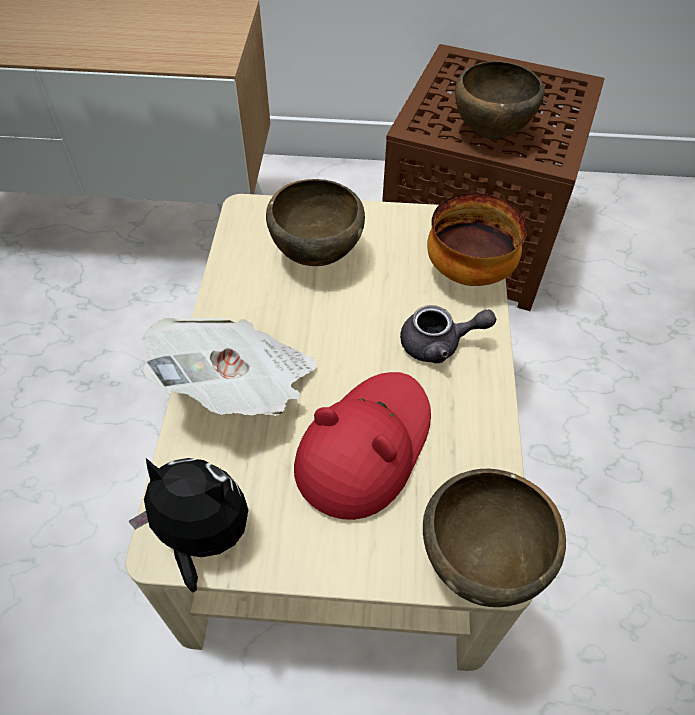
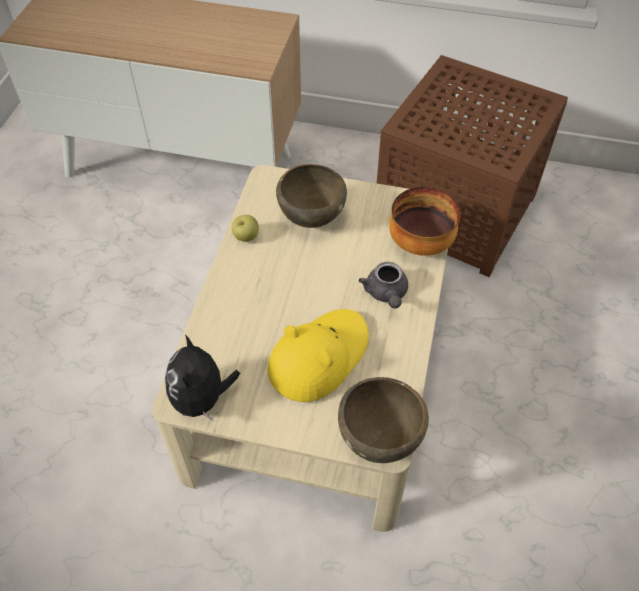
camera: 10 degrees right, 0 degrees up
plush toy [128,458,248,593] -> plush toy turned 120 degrees counterclockwise [165,334,240,422]
newspaper [141,317,318,416] -> none
red hat [294,372,431,520] -> yellow hat [267,309,369,402]
grey teapot [400,305,496,363] -> grey teapot turned 75 degrees clockwise [359,262,408,309]
brown bowl [455,61,545,139] -> none
none -> apple [232,215,259,242]

